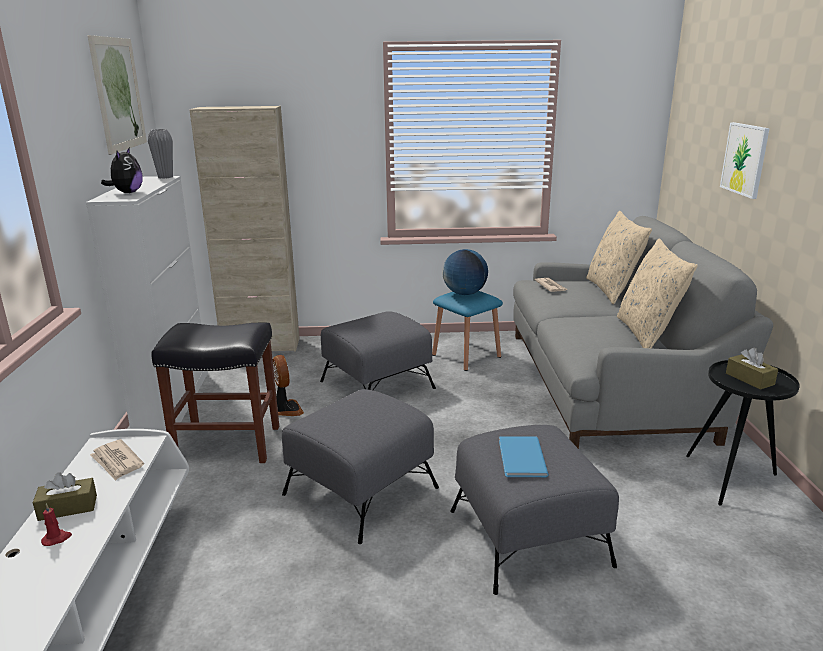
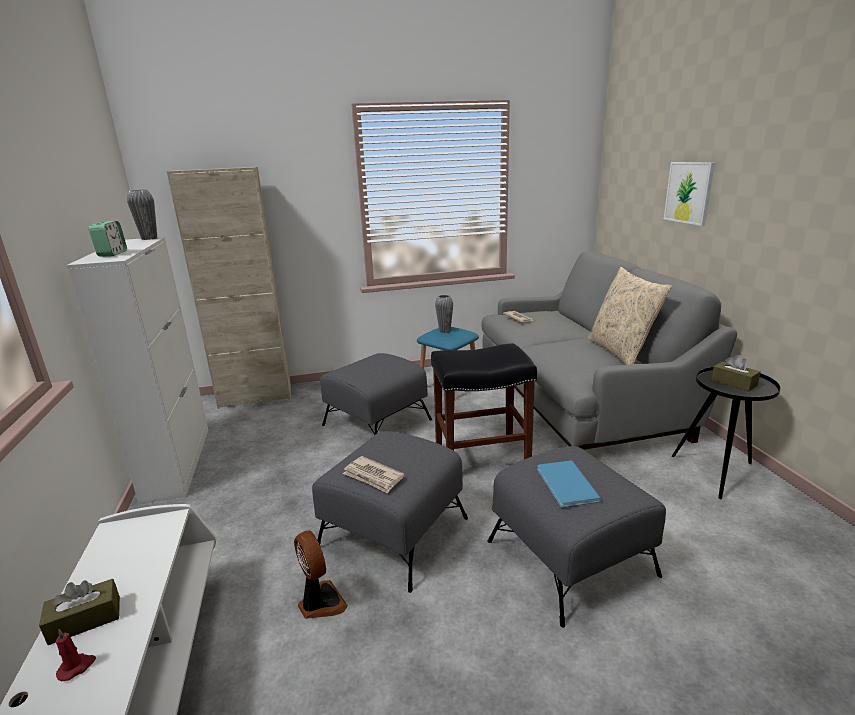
camera: 10 degrees left, 0 degrees up
picture [87,35,147,155] -> none
newspaper [90,439,144,481] -> newspaper moved to [343,456,404,493]
plush toy [101,148,143,193] -> alarm clock [89,221,127,257]
black stool [152,323,279,463] -> black stool moved to [431,343,537,459]
fan [272,355,304,416] -> fan moved to [294,530,348,619]
globe [442,249,488,295] -> grey vase [435,295,453,333]
beige pillow [586,211,652,305] -> none

